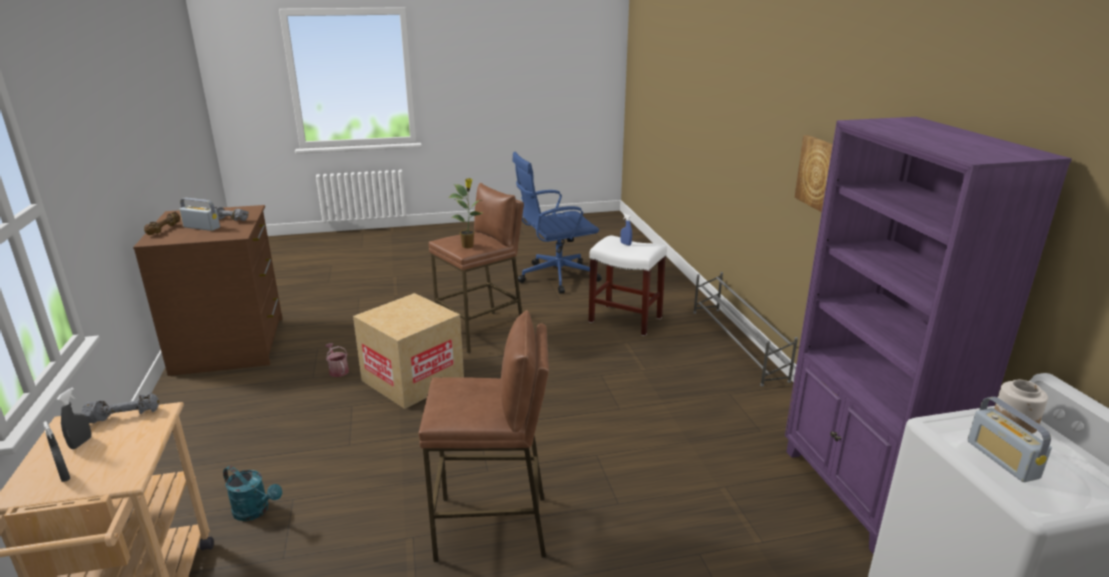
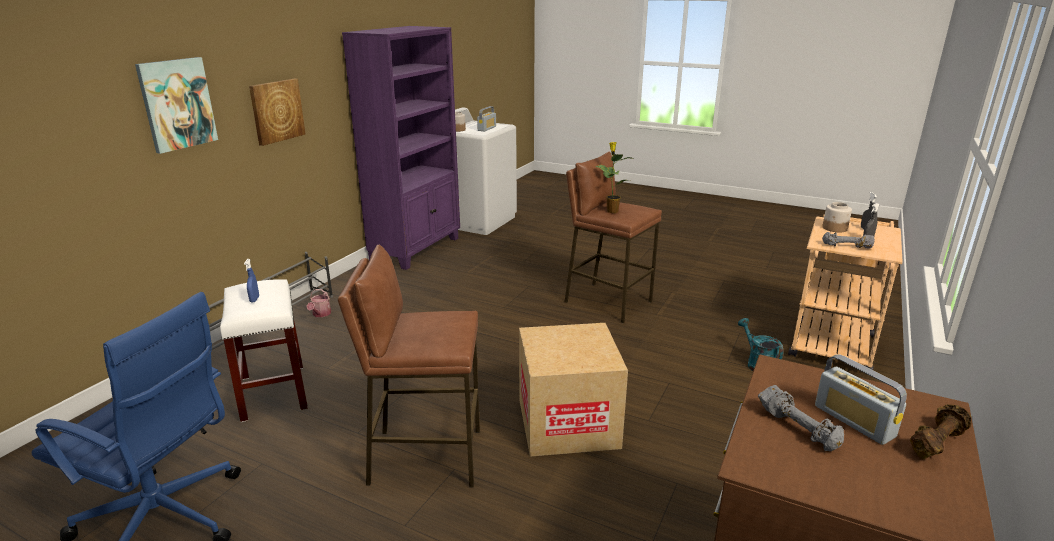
camera: 140 degrees left, 0 degrees up
watering can [325,343,349,377] -> watering can moved to [307,289,331,317]
potted plant [449,178,483,248] -> potted plant moved to [596,142,633,213]
none -> picture [135,57,218,154]
none -> jar [822,202,852,232]

